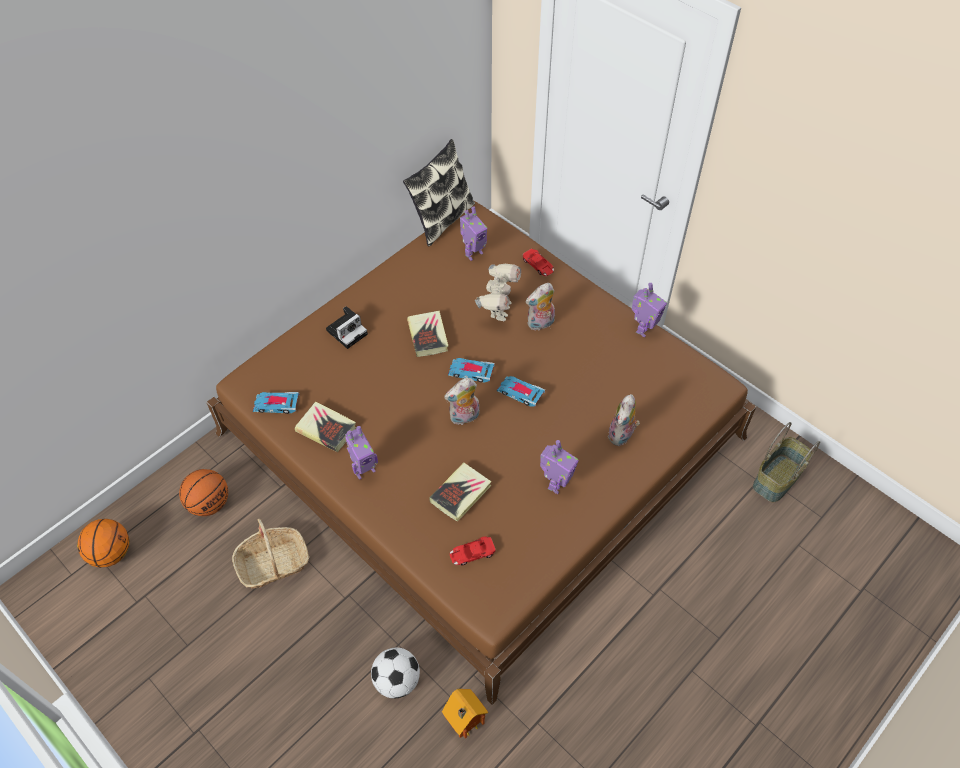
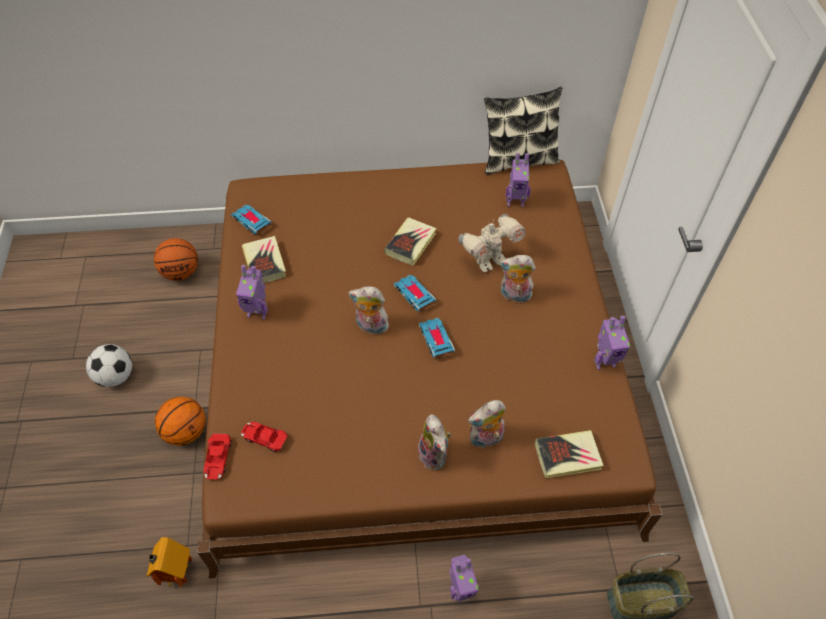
camera: 40 degrees right, 0 degrees up
basketball [77,519,130,568] -> basketball moved to [155,397,206,446]
basket [232,519,310,589] -> none
camera [326,306,368,349] -> none
football [371,647,420,699] -> football moved to [86,344,132,387]
book [429,462,492,522] -> book moved to [534,430,604,478]
red toy car [523,248,554,276] -> red toy car moved to [204,433,231,480]
toy robot [540,440,579,494] -> toy robot moved to [449,554,480,601]
none -> plush toy [418,414,451,470]

